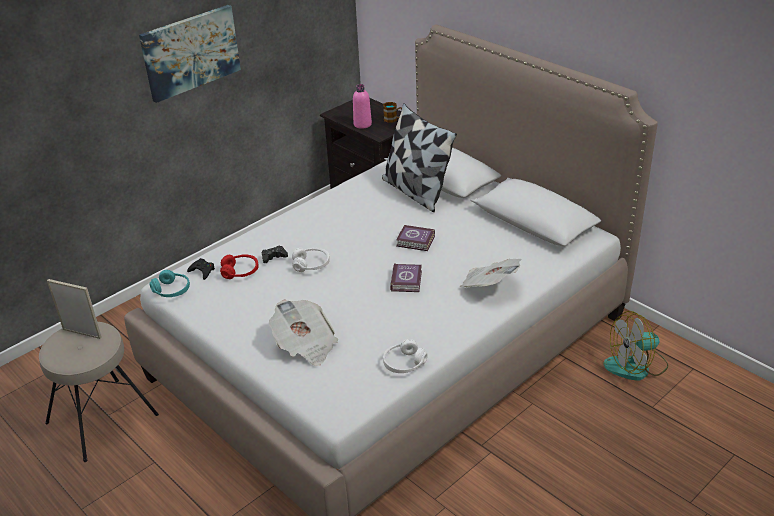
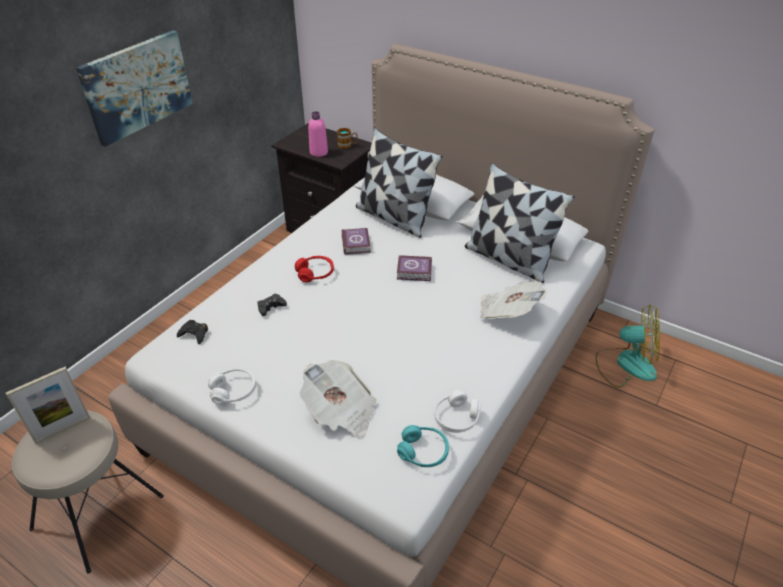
camera: 15 degrees left, 5 degrees up
picture frame [47,279,102,339] -> picture frame turned 135 degrees clockwise [6,367,90,444]
turquoise headphones [149,270,190,297] -> turquoise headphones moved to [397,425,449,467]
red headphones [220,254,259,279] -> red headphones moved to [295,256,334,282]
white headphones [292,248,330,272] -> white headphones moved to [208,368,256,405]
book [390,263,422,292] -> book moved to [341,228,371,255]
fan [603,311,668,381] -> fan turned 135 degrees counterclockwise [595,305,660,388]
none -> pillow [465,163,575,283]

